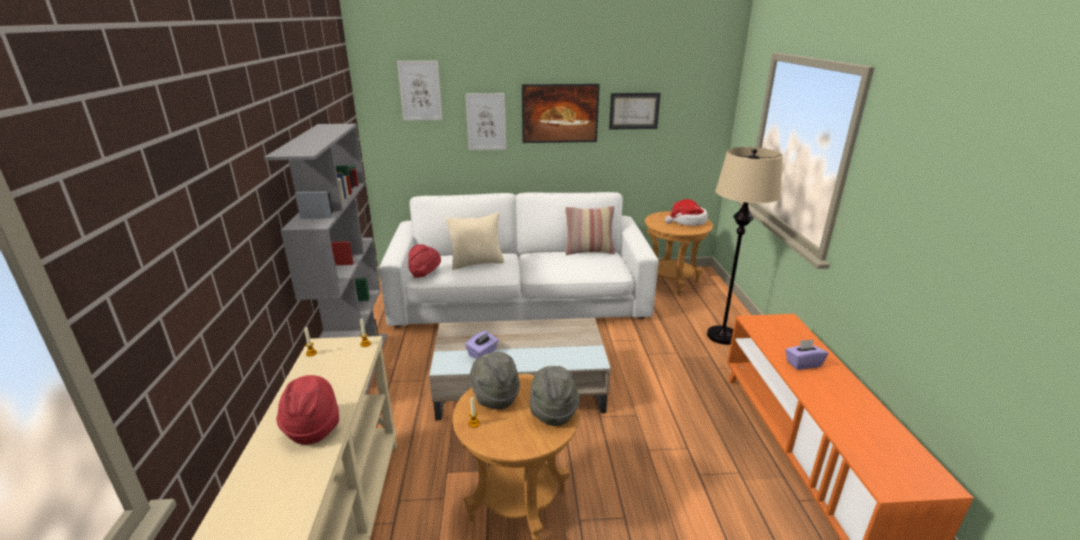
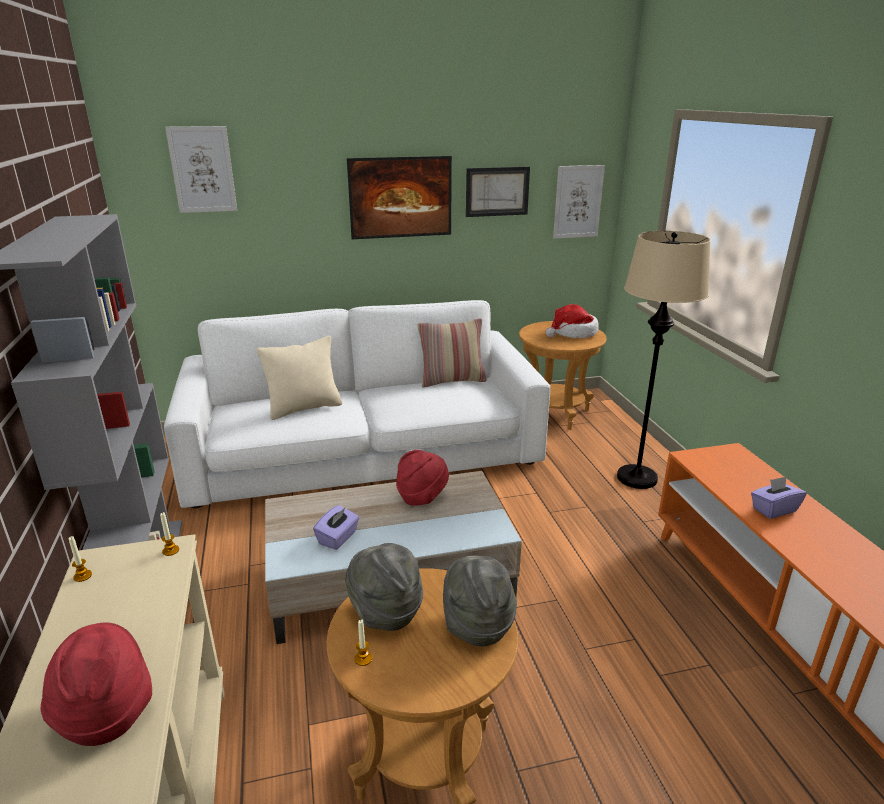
camera: 10 degrees left, 0 degrees up
red hat [408,244,441,278] -> red hat moved to [396,450,449,506]
picture [465,93,506,150] -> picture moved to [553,165,605,239]

